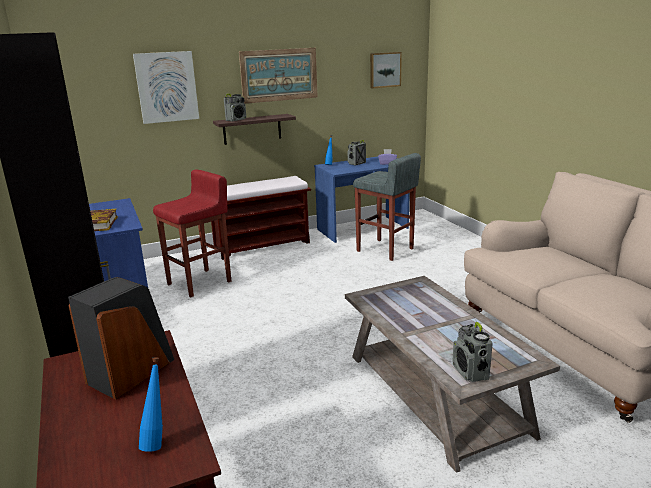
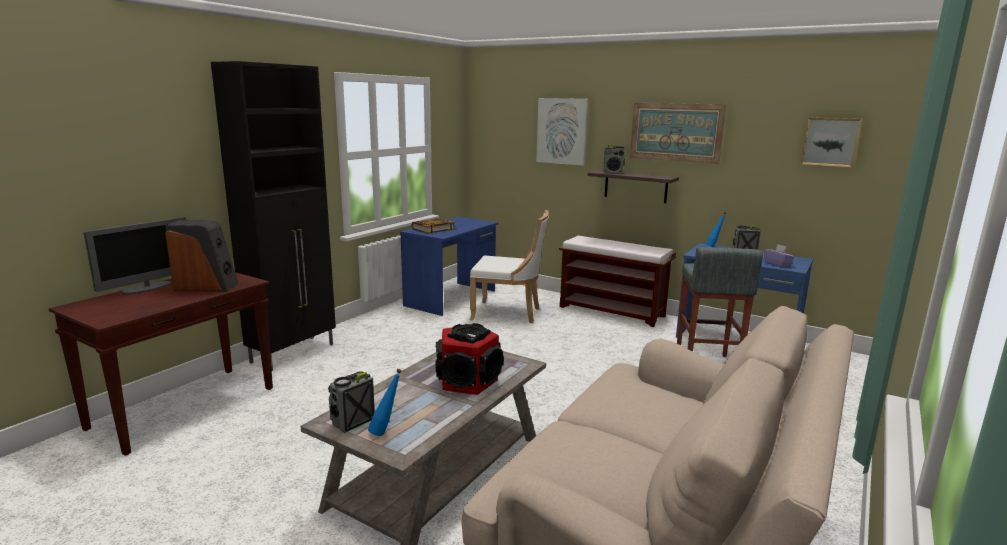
camera: 55 degrees right, 5 degrees down
blue bottle [139,357,163,452] -> blue bottle moved to [368,369,402,436]
red stool [153,170,231,298] -> white chair [470,210,549,323]
none -> monitor [83,217,186,295]
none -> speaker [436,323,504,395]

